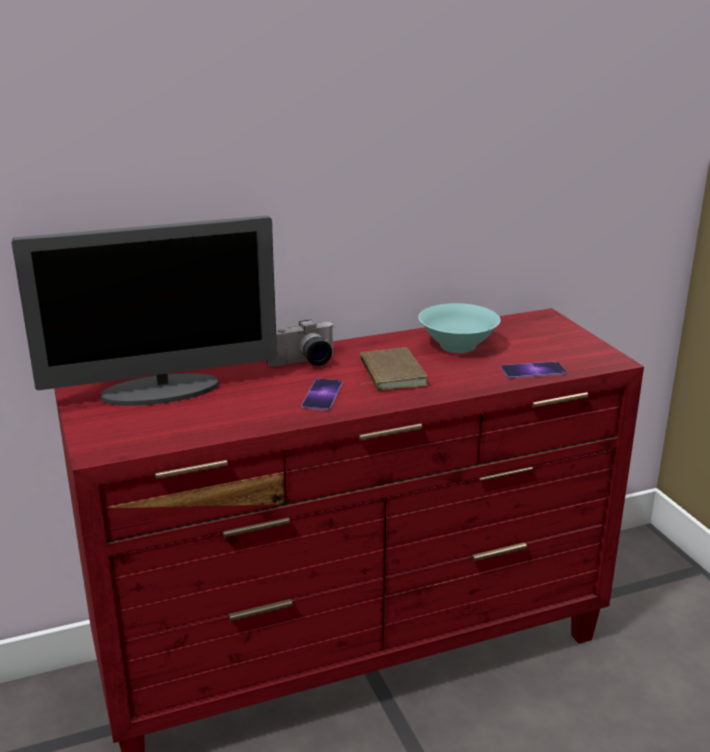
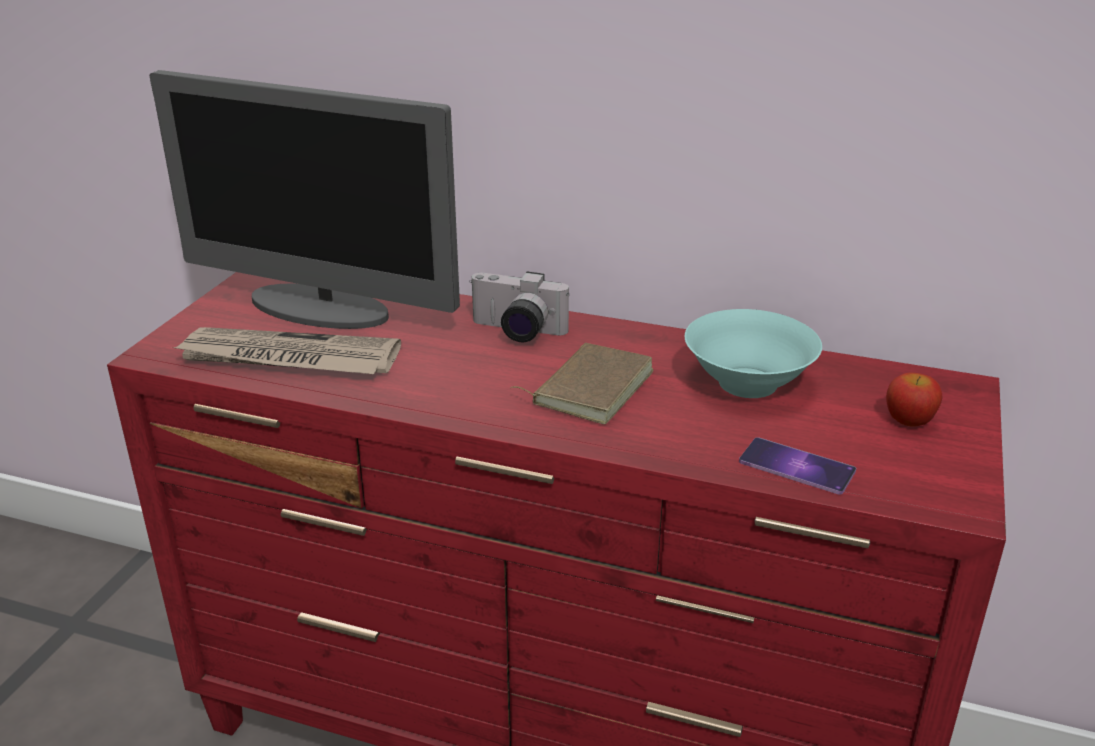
camera: 40 degrees right, 5 degrees up
phone [301,378,343,411] -> none
none -> newspaper [172,327,401,374]
none -> apple [886,372,943,427]

